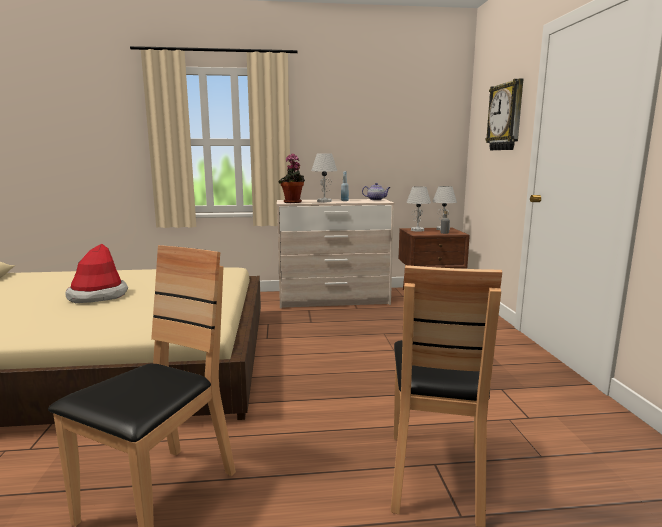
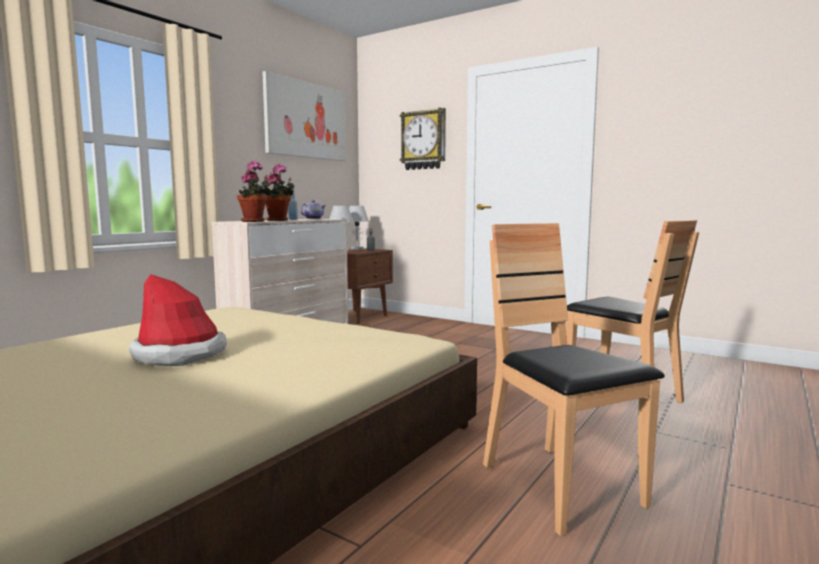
camera: 50 degrees left, 5 degrees down
white table lamp [311,154,337,202] -> potted plant [265,164,295,221]
none -> picture [262,71,346,161]

